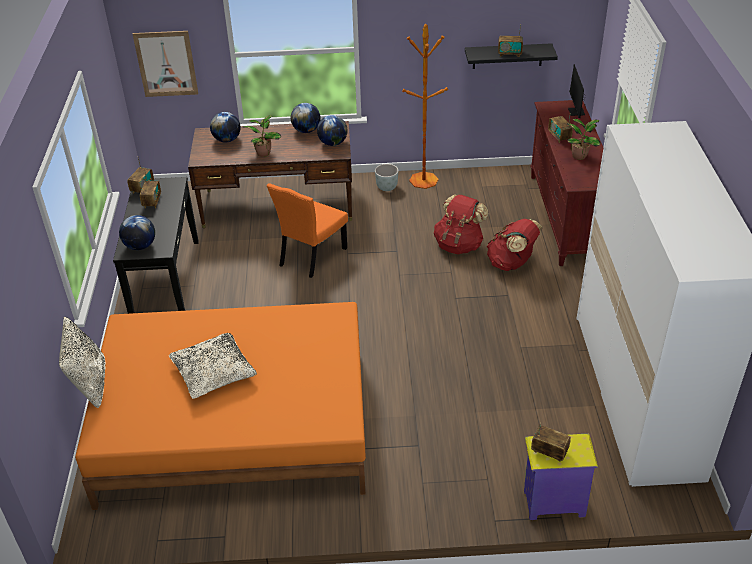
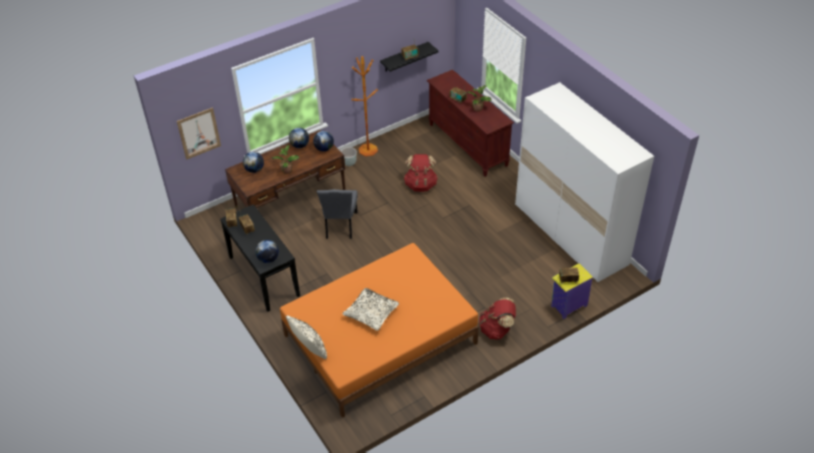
camera: 30 degrees left, 5 degrees up
orange chair [267,183,348,278] -> grey chair [317,189,358,239]
red backpack [487,219,543,271] -> red backpack moved to [479,297,516,340]
monitor [568,64,585,118] -> none

